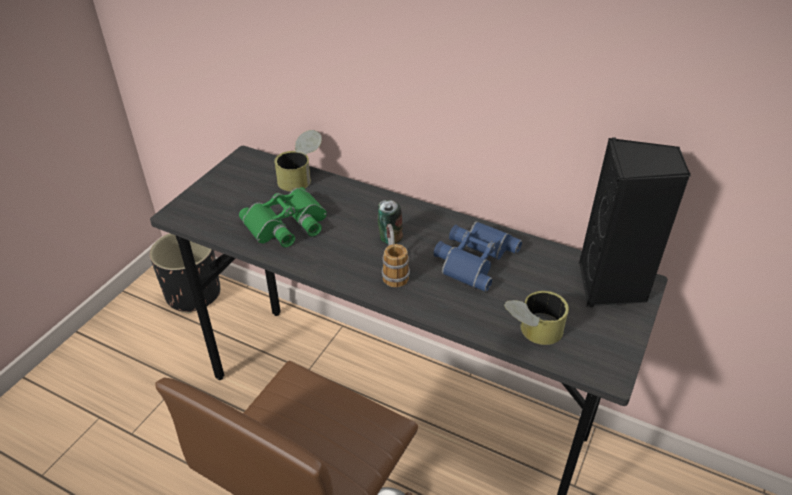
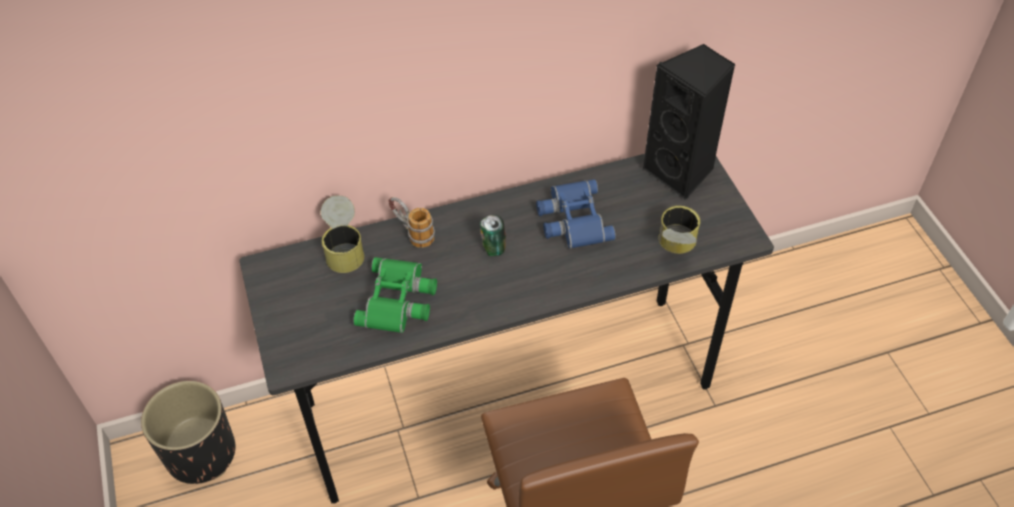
camera: 45 degrees left, 10 degrees up
mug [382,224,410,287] -> mug moved to [389,197,435,248]

